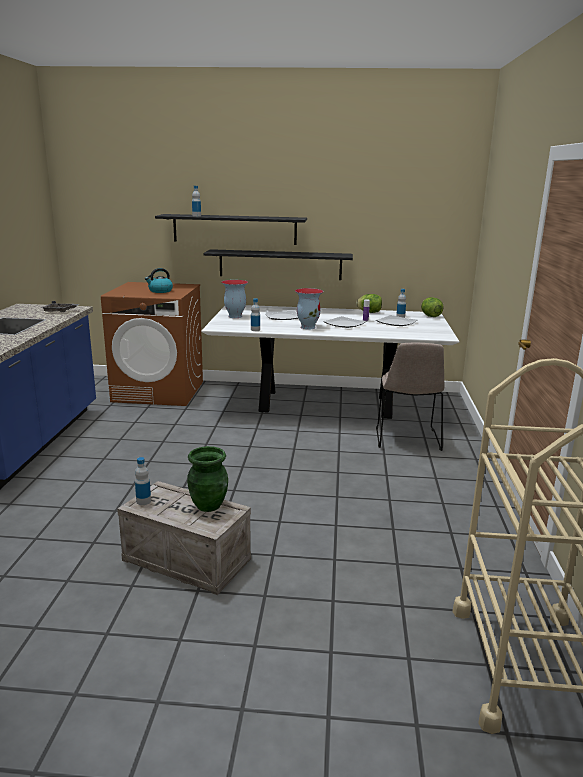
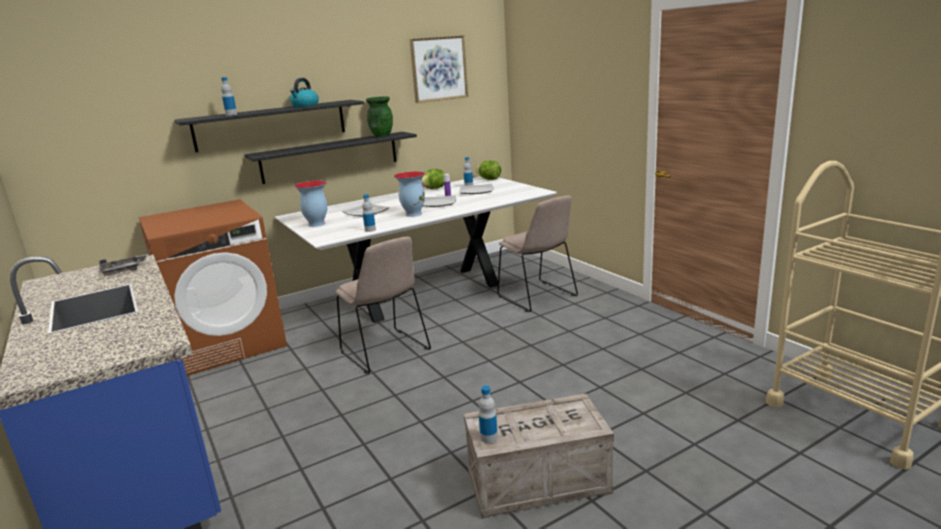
camera: 35 degrees left, 0 degrees up
kettle [145,268,173,293] -> kettle moved to [290,78,319,107]
green vase [187,446,228,512] -> green vase moved to [366,96,393,137]
none -> beige chair [336,237,431,374]
none -> picture [409,35,468,103]

